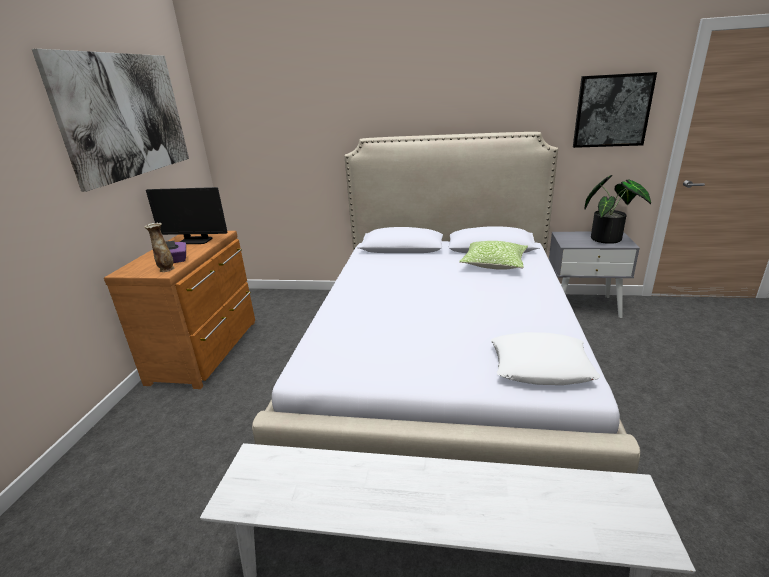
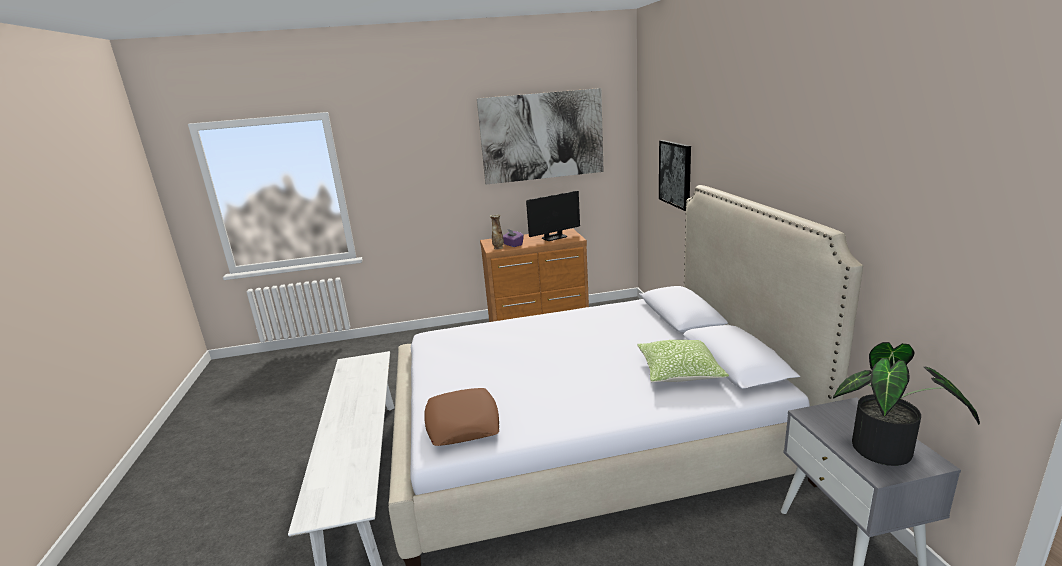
camera: 70 degrees right, 5 degrees down
monitor [146,187,227,244] -> monitor turned 105 degrees counterclockwise [526,191,580,241]
white pillow [491,332,600,385] -> brown pillow [424,388,499,446]
picture [573,72,657,148] -> picture moved to [659,140,691,211]

